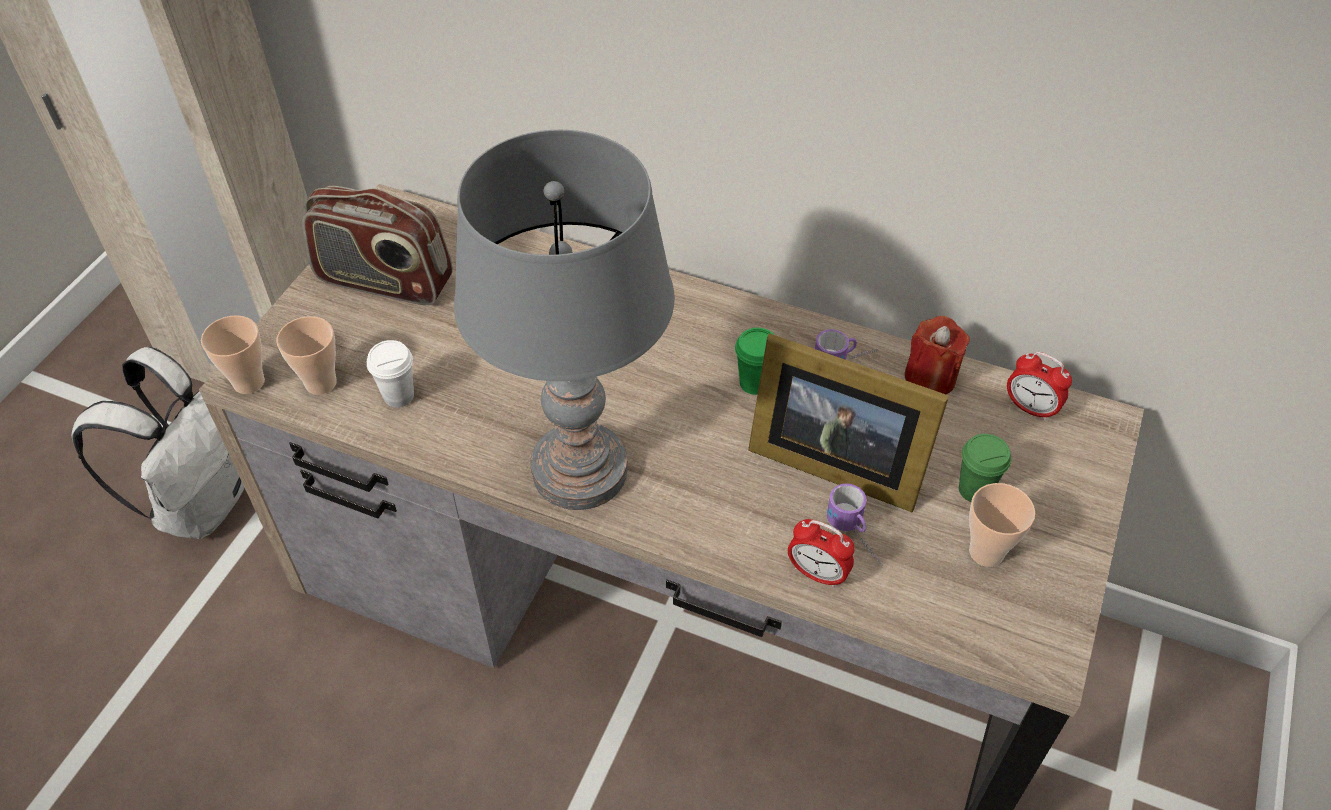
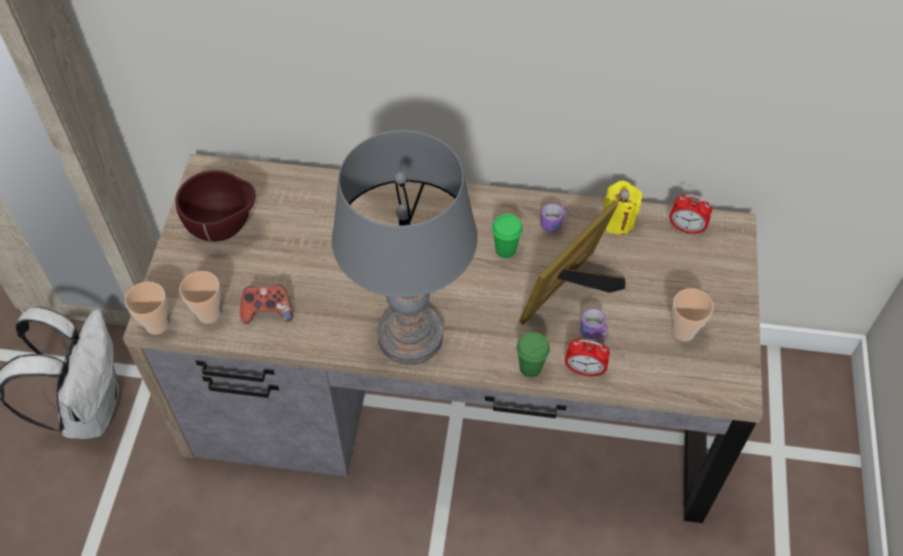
camera: 15 degrees left, 5 degrees up
radio [302,186,453,305] -> brown bowl [175,170,255,242]
white cup [367,340,414,407] -> game controller [240,285,293,324]
picture frame [748,333,949,512] -> picture frame turned 120 degrees clockwise [519,200,625,325]
red candle [905,316,970,394] -> yellow candle [602,181,642,235]
green cup [959,434,1011,502] -> green cup moved to [517,332,550,377]

